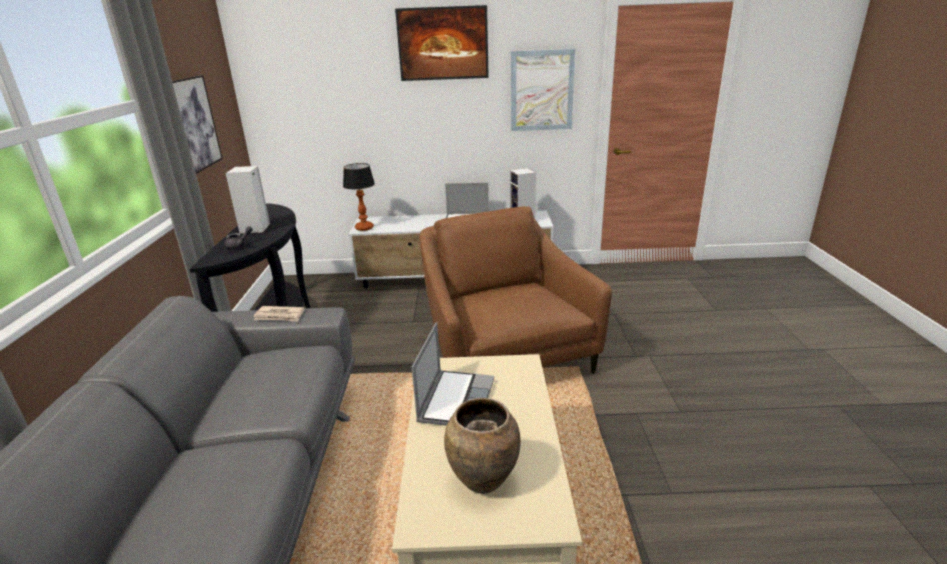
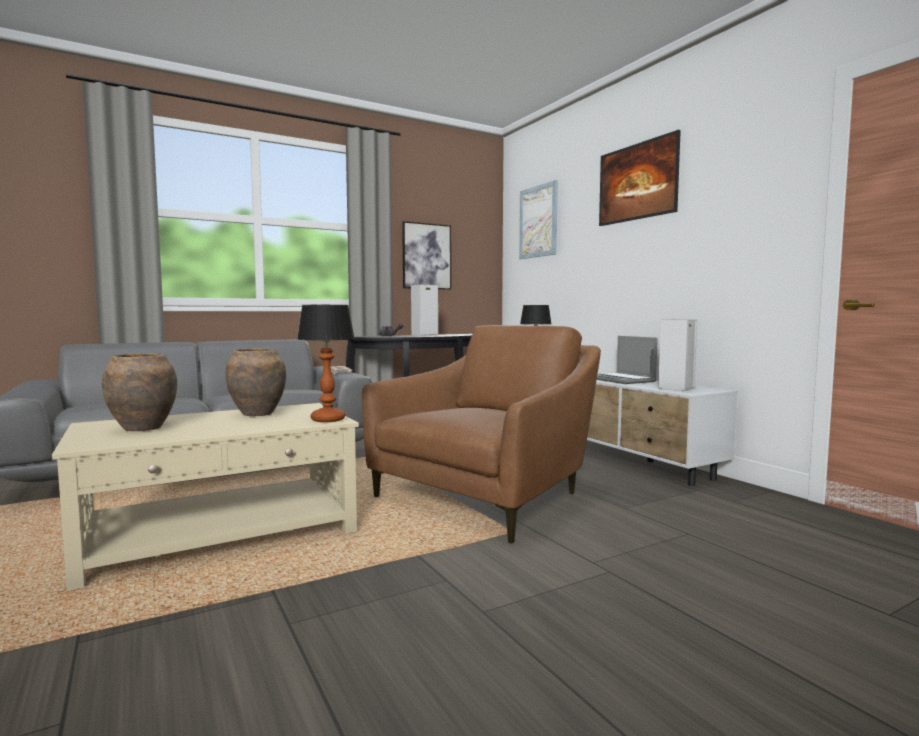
camera: 60 degrees right, 20 degrees down
laptop [412,322,494,426] -> brown vase [225,348,286,416]
picture [511,49,575,131] -> picture moved to [519,180,558,259]
none -> table lamp [297,305,355,422]

